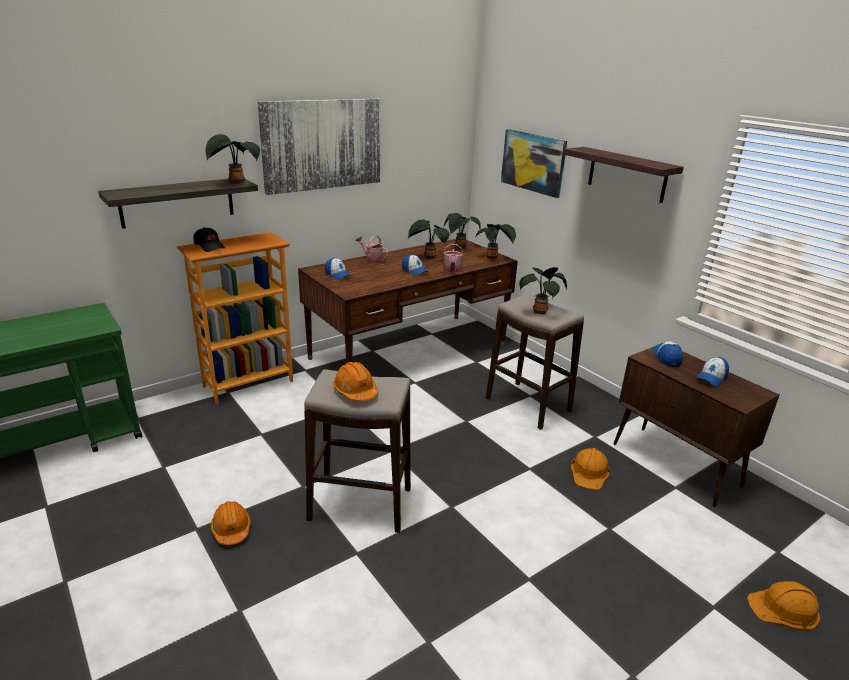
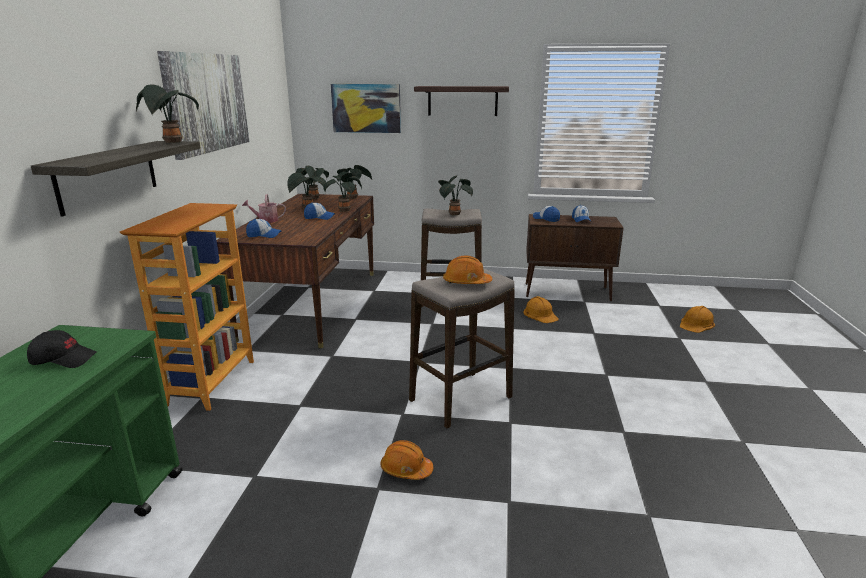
camera: 45 degrees left, 5 degrees down
black cap [193,227,225,252] -> black cap moved to [27,330,97,368]
watering can [443,244,463,272] -> potted plant [323,173,362,212]

